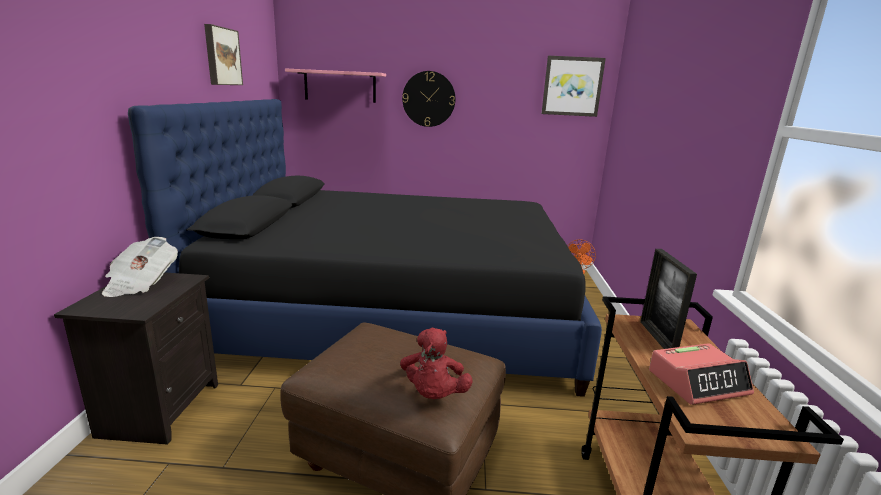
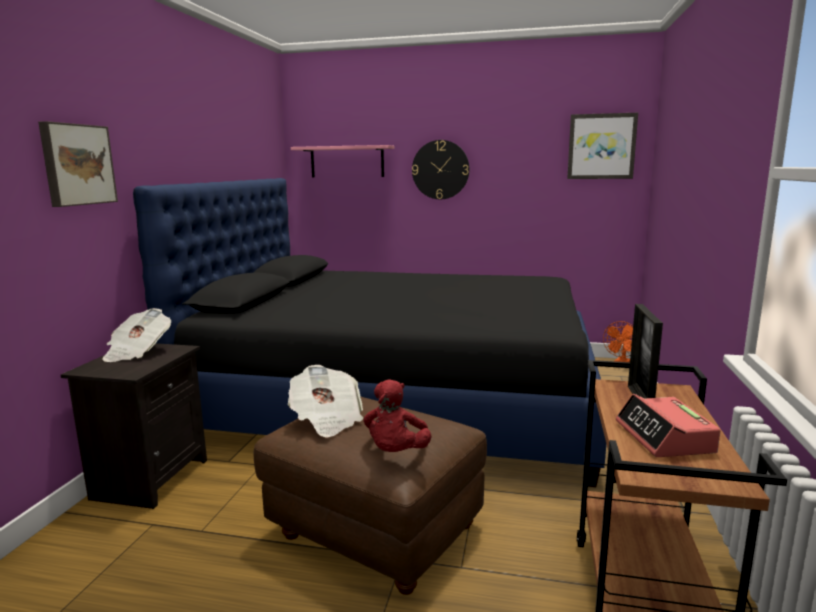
camera: 10 degrees right, 5 degrees down
picture [204,24,243,85] -> picture moved to [38,121,118,207]
alarm clock [649,343,754,405] -> alarm clock turned 90 degrees clockwise [616,394,721,457]
none -> newspaper [287,365,363,438]

